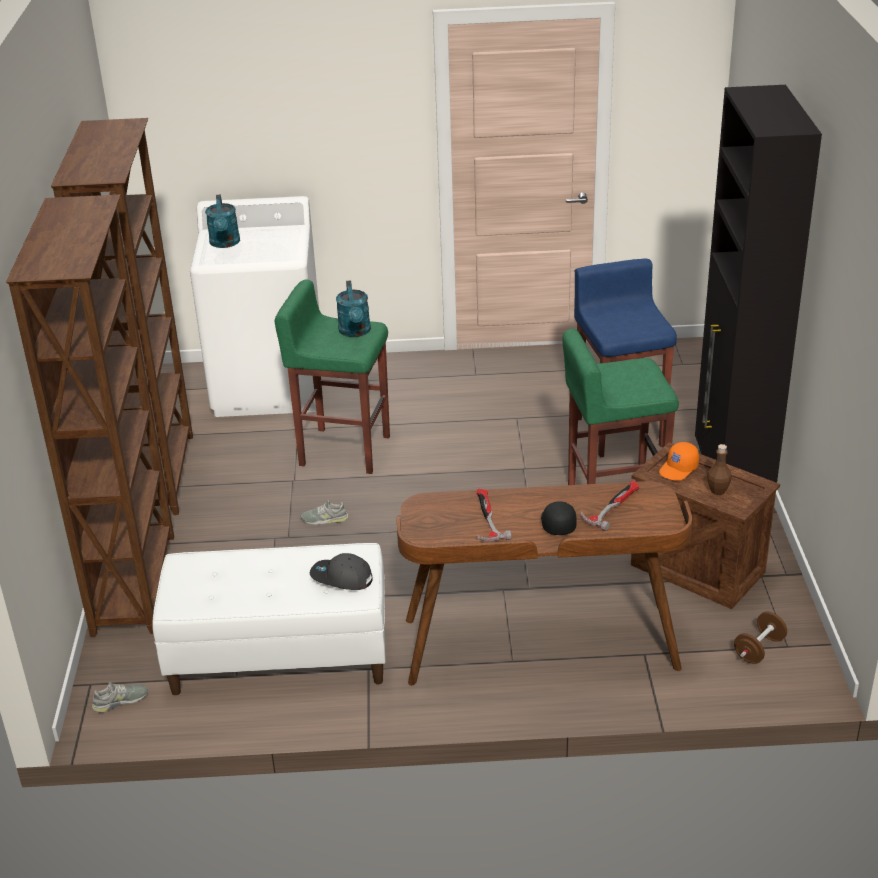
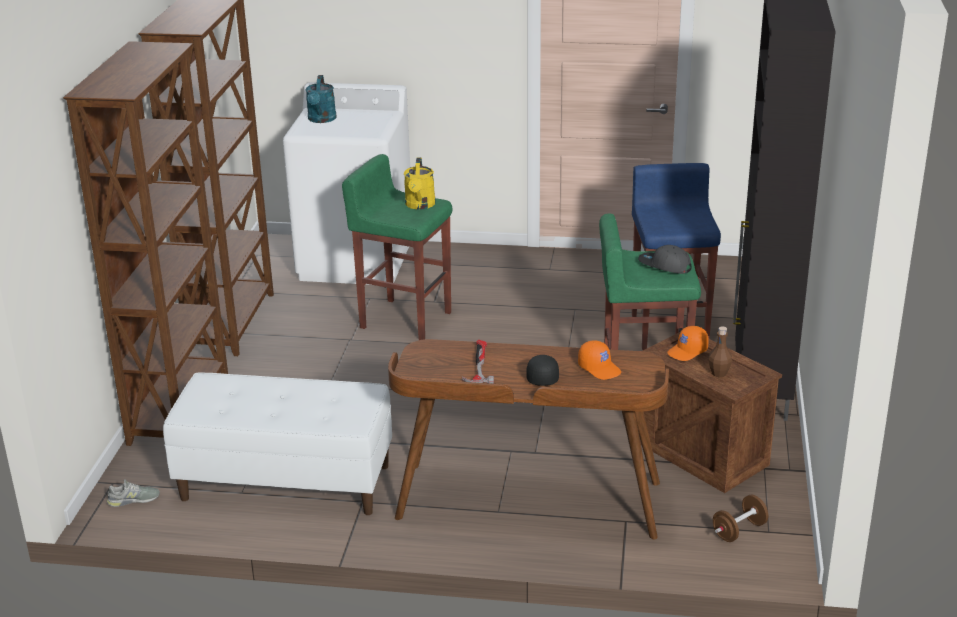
camera: 10 degrees right, 5 degrees down
grey shoe [300,500,349,525] -> none
grey cap [310,553,373,590] -> grey cap moved to [638,245,692,274]
turquoise watering can [336,280,371,337] -> yellow watering can [404,157,436,210]
hammer [581,481,639,531] -> orange cap [578,340,621,380]

